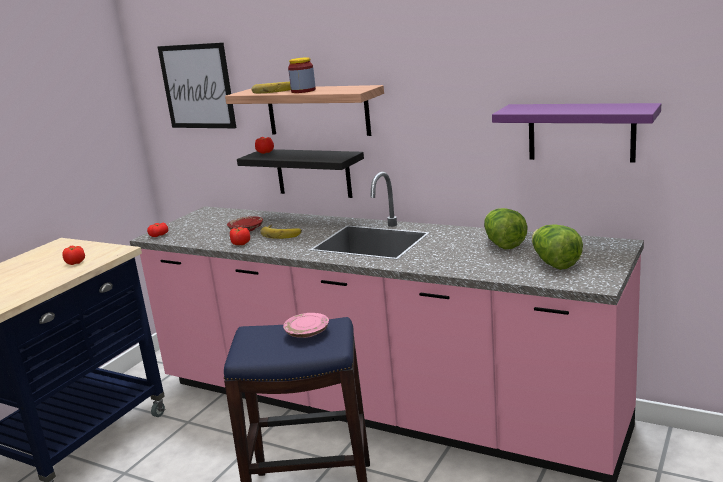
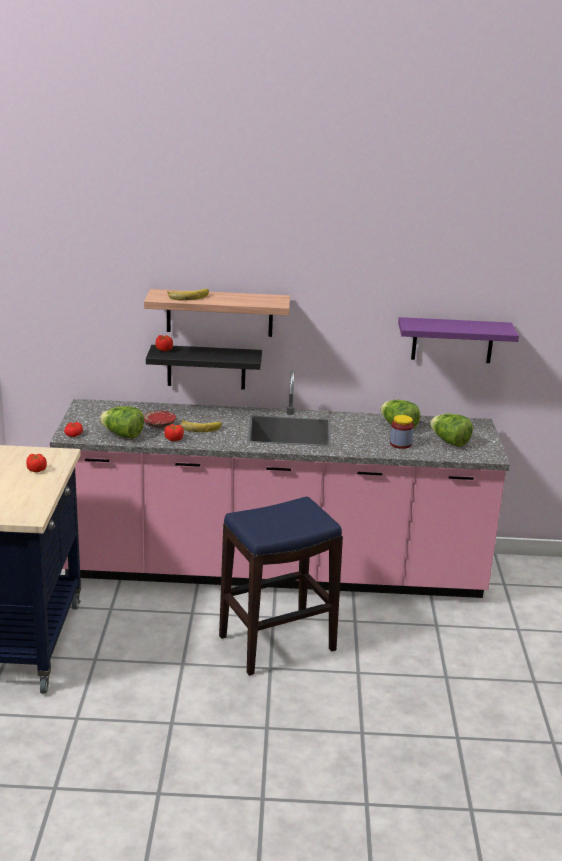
camera: 30 degrees left, 5 degrees up
picture [158,42,236,128] -> none
pink plate [283,313,329,338] -> none
jar [288,57,316,93] -> jar moved to [390,415,414,449]
none -> lettuce [100,407,144,439]

